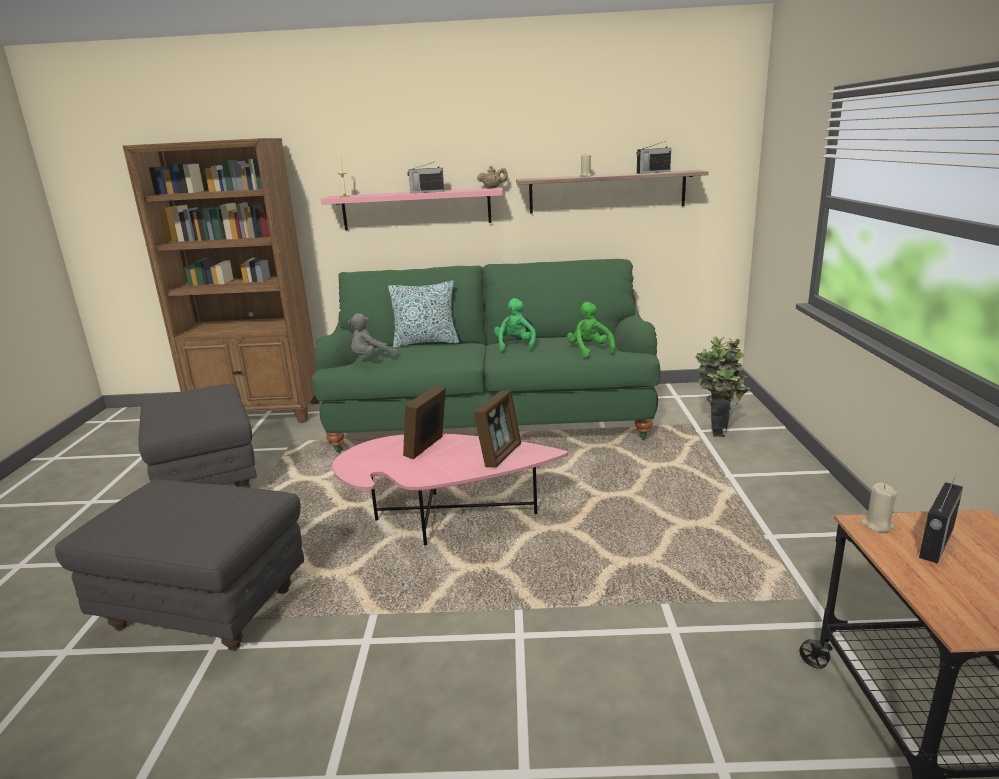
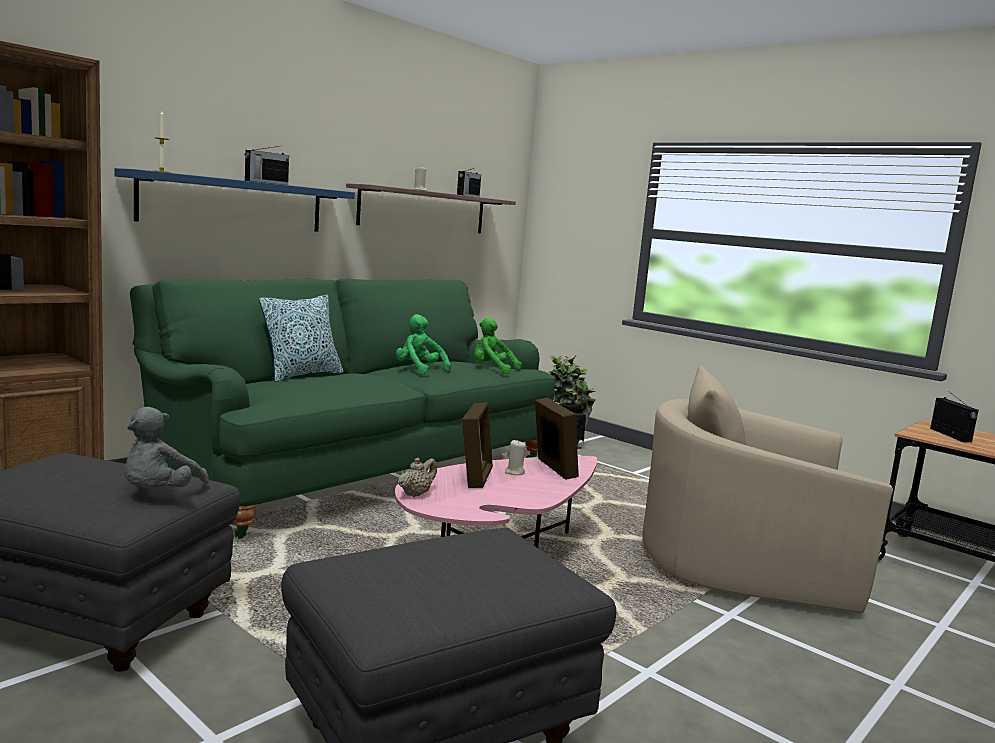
camera: 50 degrees left, 10 degrees down
pink shelf [321,187,503,230] -> blue shelf [114,168,355,232]
grey plush toy [348,313,398,357] -> grey plush toy moved to [125,407,209,488]
picture frame [403,385,446,459] -> picture frame turned 150 degrees counterclockwise [462,402,493,488]
beige teapot [477,166,508,189] -> beige teapot moved to [398,458,437,497]
beige candle [860,482,898,532] -> beige candle moved to [505,440,526,475]
none -> beige armchair [642,366,893,613]

